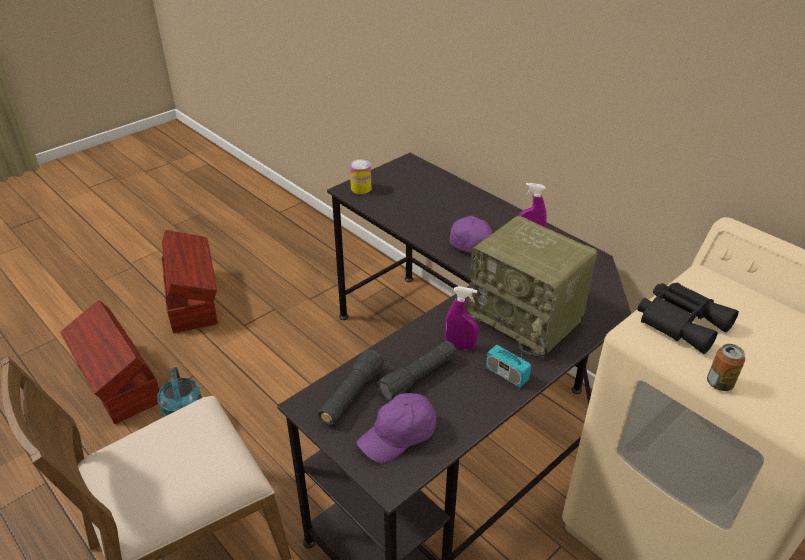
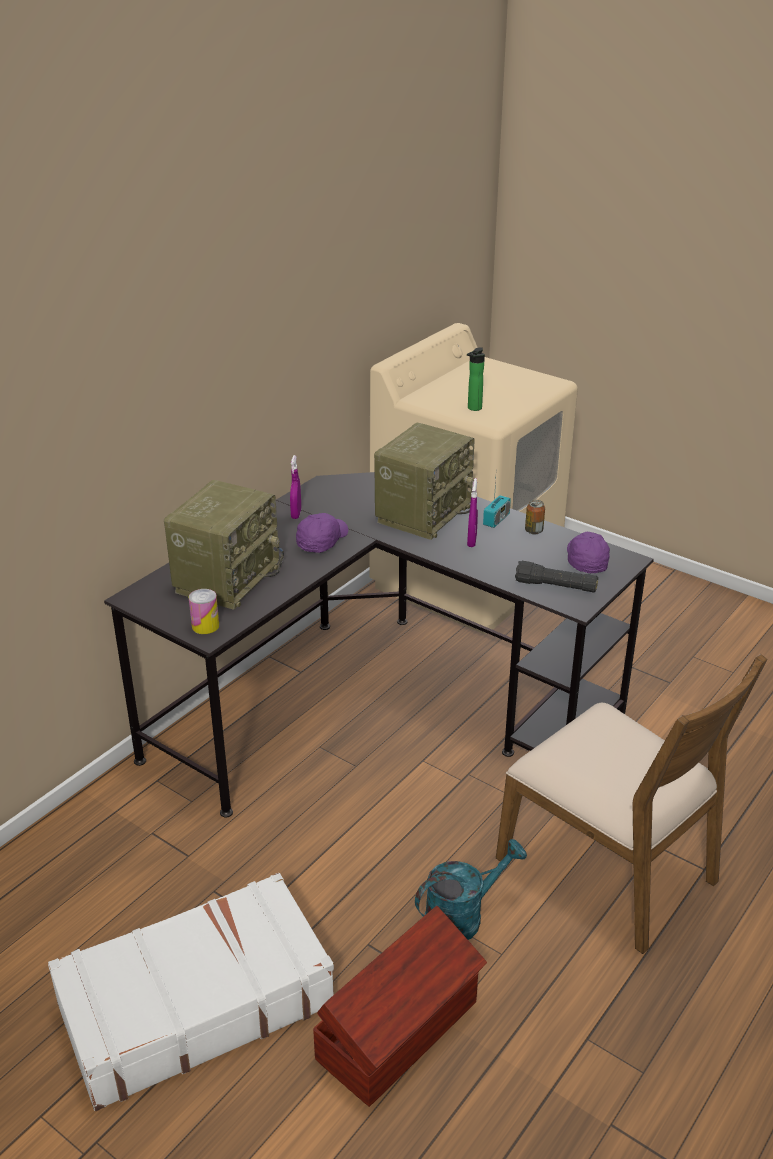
camera: 100 degrees left, 5 degrees down
brown storage box [162,230,218,333] -> white suitcase [48,873,334,1111]
purple cap [357,393,436,463] -> purple cap turned 135 degrees counterclockwise [567,532,610,573]
black flashlight [377,341,457,401] -> none
black binoculars [637,283,739,354] -> bottle [467,347,485,411]
can [707,344,745,391] -> can moved to [525,500,545,534]
none -> radio [164,480,284,610]

